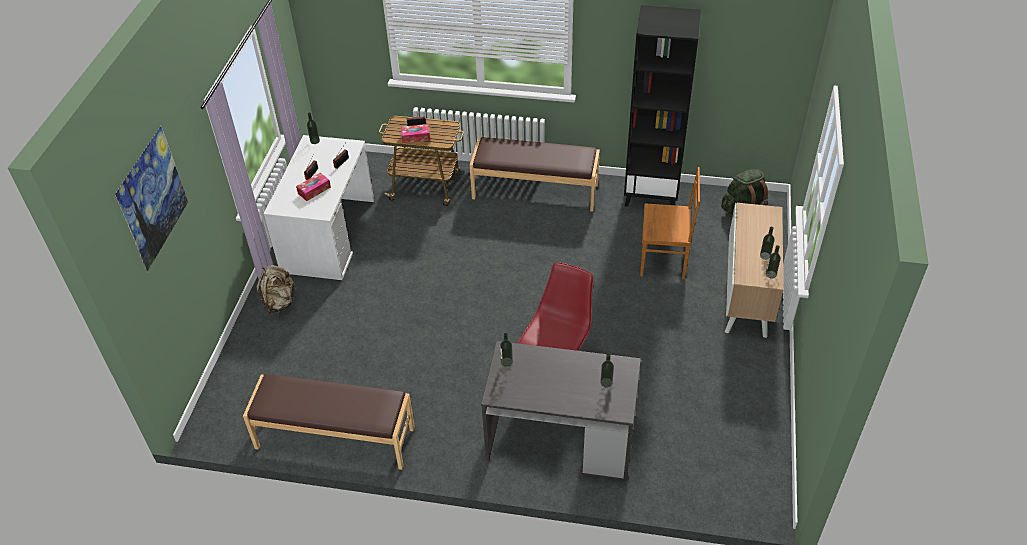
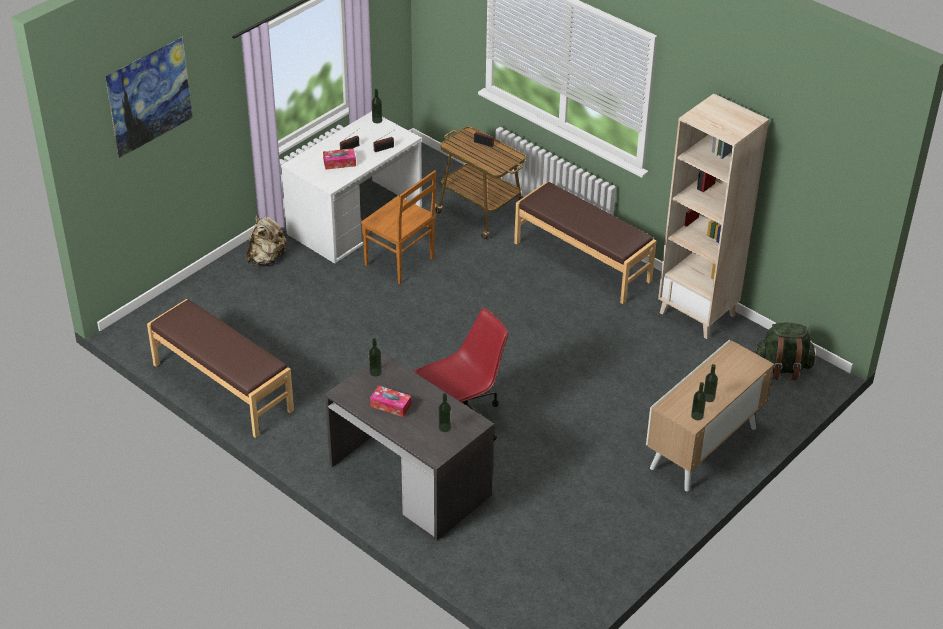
camera: 30 degrees right, 5 degrees down
tissue box [401,124,430,143] -> tissue box moved to [370,385,411,417]
black bookcase [624,5,701,207] -> beige bookcase [658,94,769,339]
brown chair [640,167,700,279] -> brown chair moved to [361,170,436,284]

